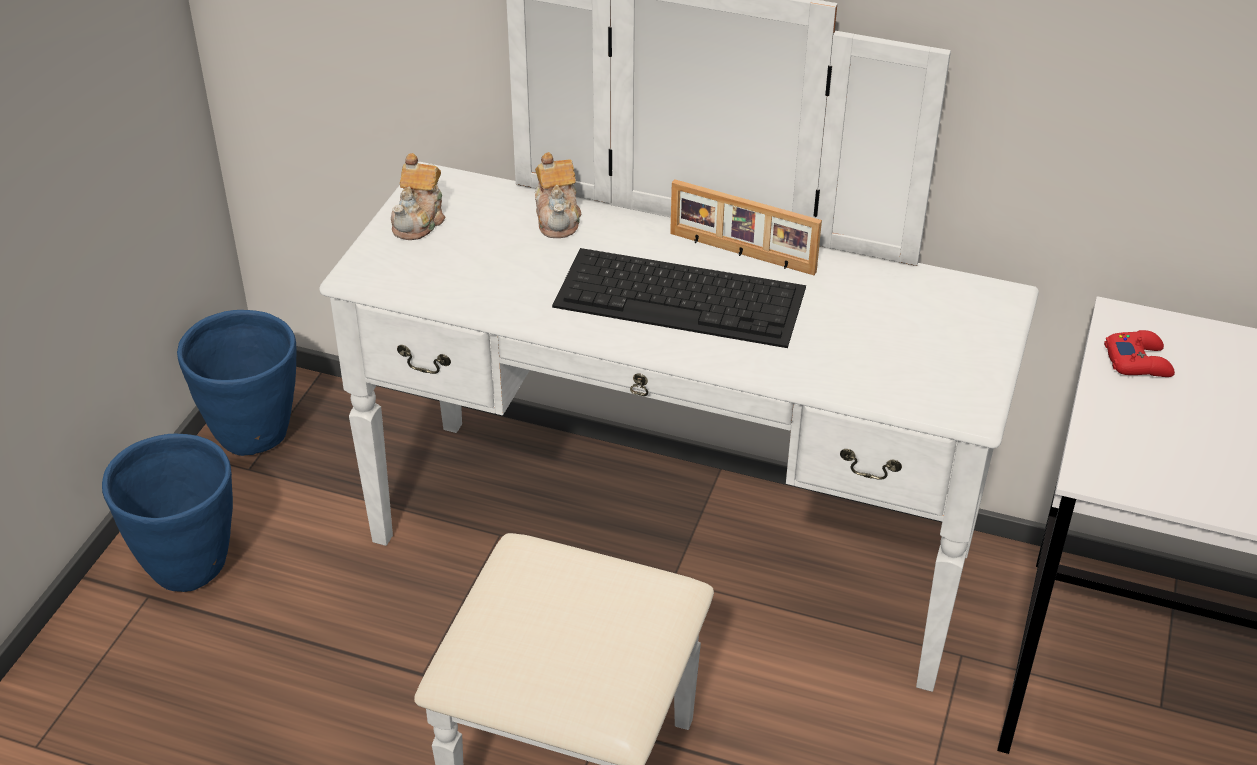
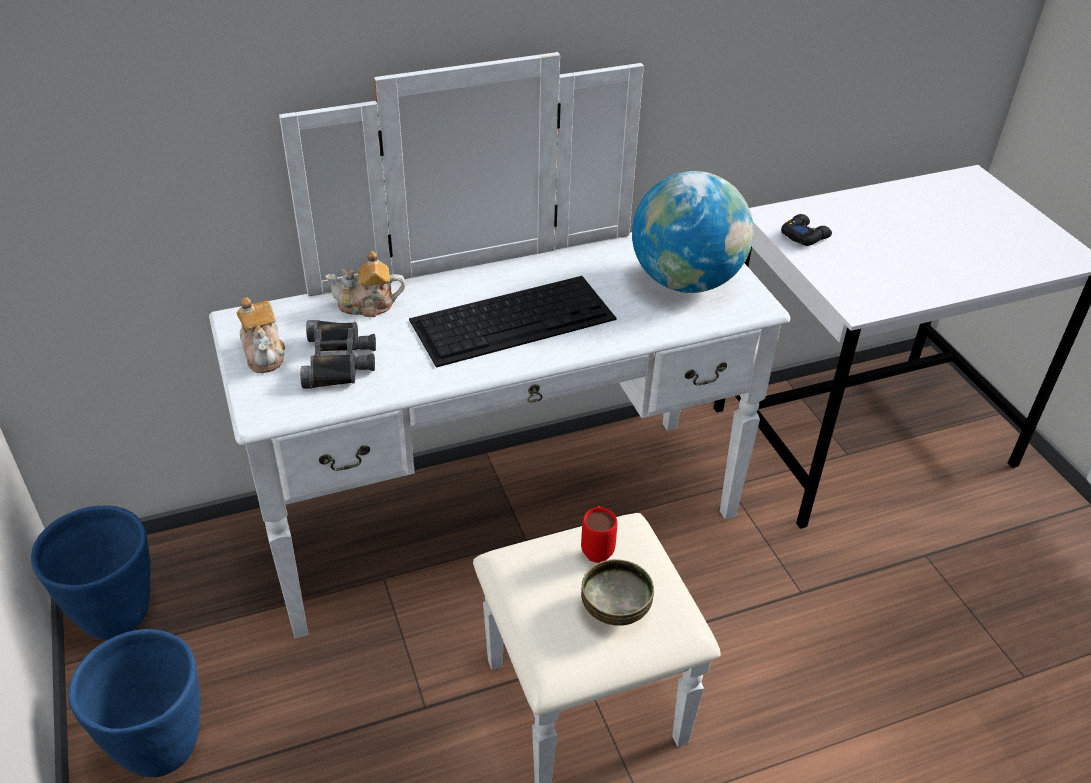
camera: 40 degrees left, 0 degrees up
teapot [535,152,581,238] -> teapot turned 135 degrees clockwise [325,251,405,317]
picture frame [670,179,822,275] -> none
red game controller [1104,330,1175,377] -> black game controller [781,214,832,246]
none -> black binoculars [300,320,376,389]
none -> red mug [581,506,617,563]
none -> bowl [581,559,654,626]
none -> globe [632,171,754,293]

